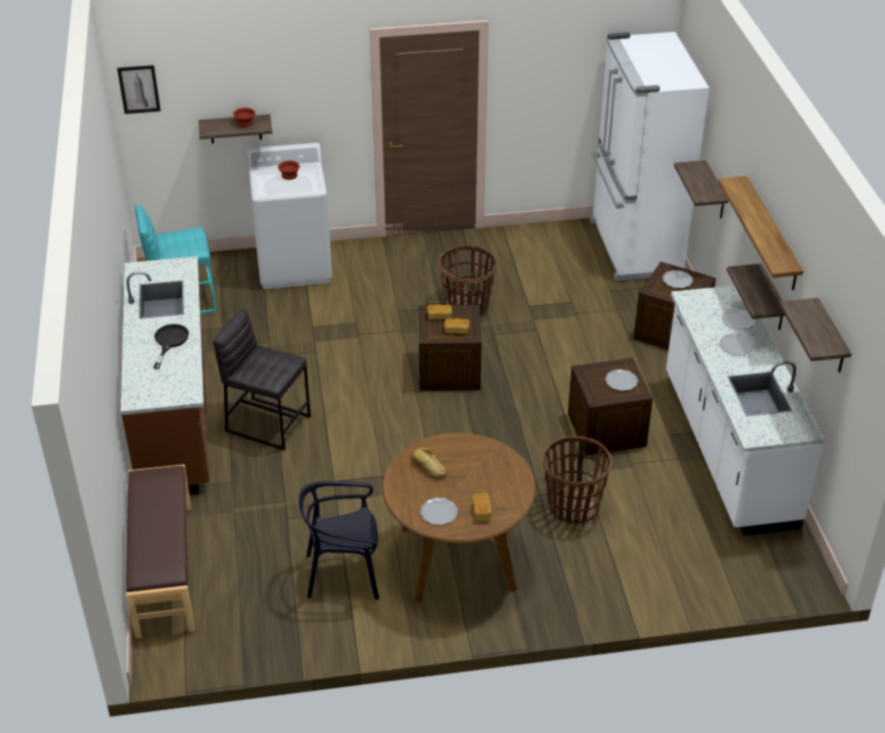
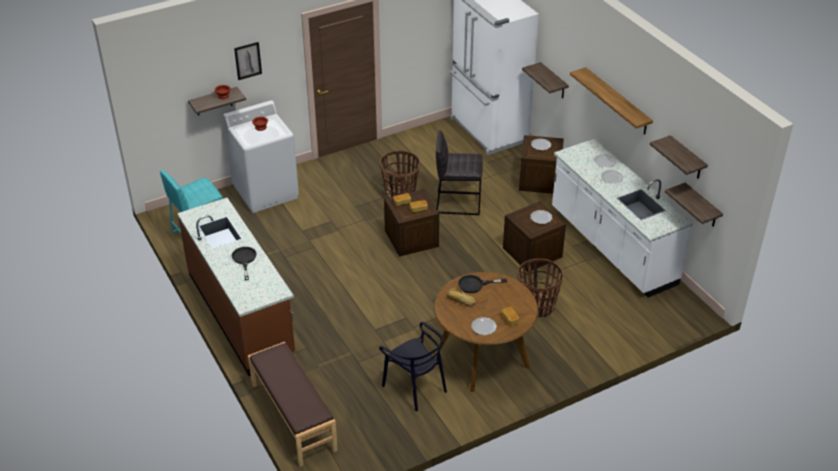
camera: 20 degrees left, 0 degrees up
picture [117,65,161,114] -> picture moved to [234,42,262,80]
grey stool [213,309,311,450] -> grey stool moved to [436,131,483,215]
black chair [299,481,379,600] -> black chair turned 105 degrees counterclockwise [379,322,447,411]
shelf [727,264,785,330] -> shelf moved to [665,183,723,227]
none -> black frying pan [458,275,507,293]

